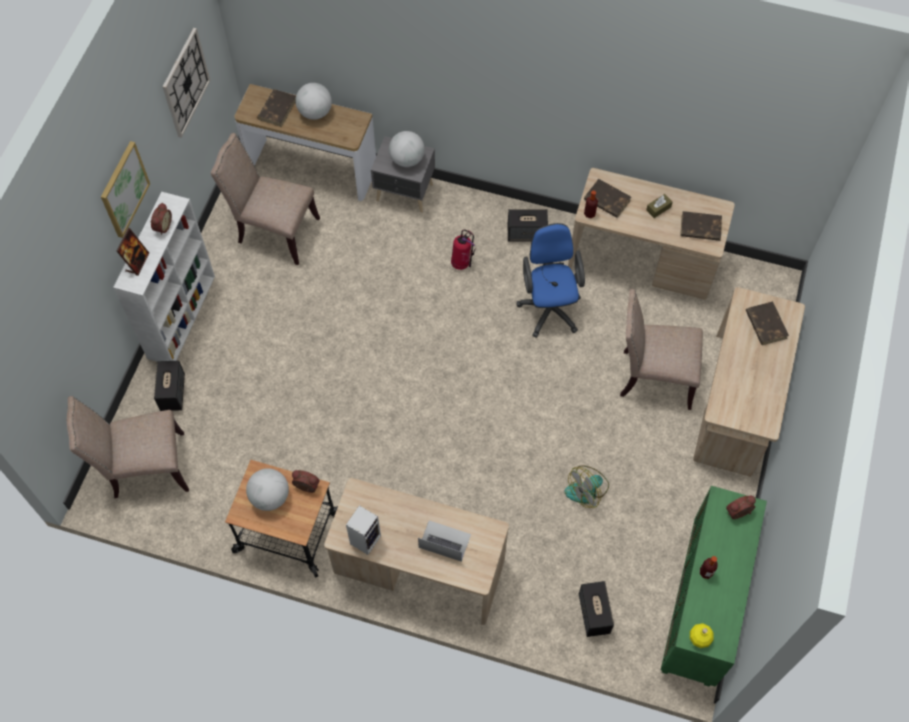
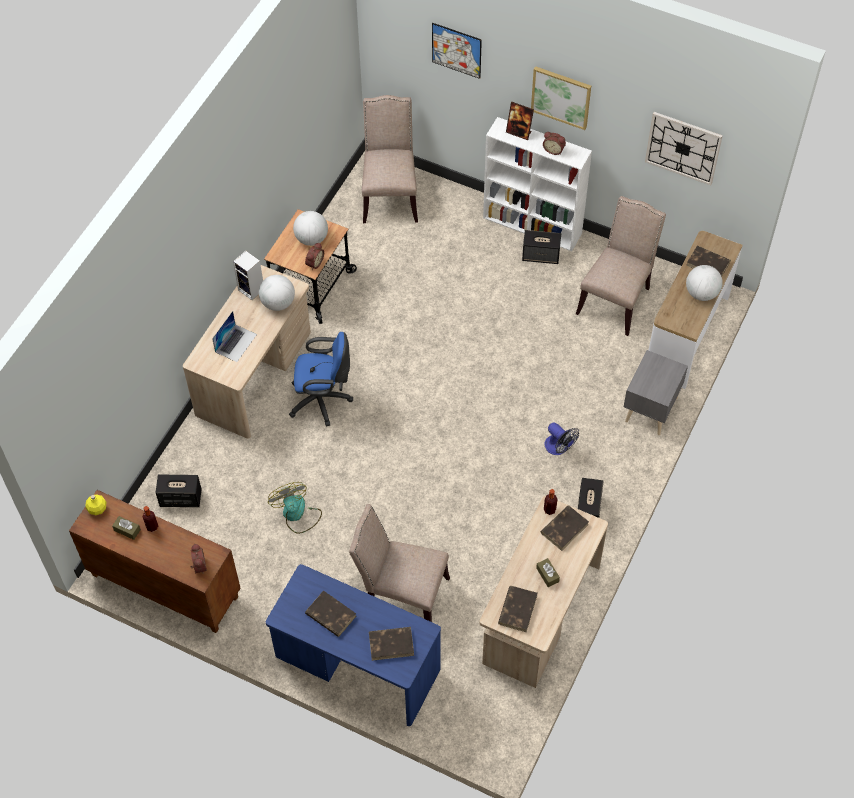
camera: 100 degrees right, 5 degrees down
speaker [154,361,185,411] -> speaker moved to [522,230,561,264]
globe [389,131,425,167] -> globe moved to [259,275,295,311]
fire extinguisher [451,230,476,270] -> fan [544,423,579,455]
blue office chair [516,223,585,338] -> blue office chair moved to [289,332,353,426]
beige chair [620,289,703,410] -> beige chair turned 90 degrees counterclockwise [349,504,450,622]
green cabinet [661,486,767,686] -> brown cabinet [69,490,240,633]
beige desk [693,287,805,477] -> blue desk [266,564,441,726]
none -> brown tissue box [112,516,141,540]
none -> brown book [305,590,356,637]
none -> picture [432,23,482,79]

